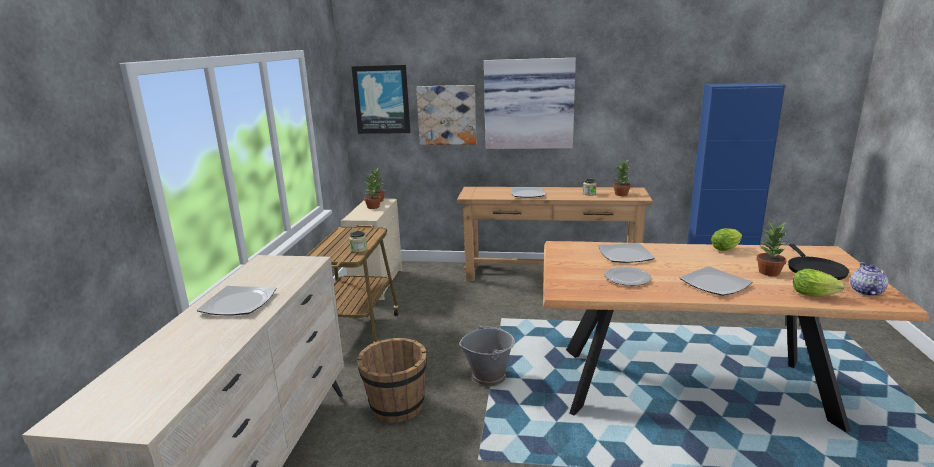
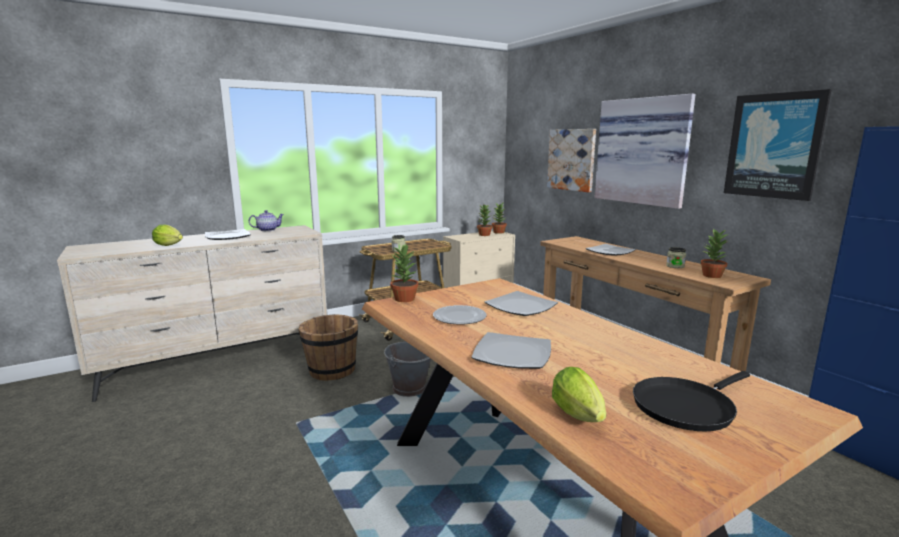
camera: 50 degrees right, 5 degrees down
picture [351,65,410,134] -> picture moved to [724,89,832,201]
lettuce [711,228,742,251] -> lettuce moved to [152,224,183,246]
potted plant [756,222,787,276] -> potted plant moved to [390,244,419,302]
teapot [850,262,888,296] -> teapot moved to [249,210,284,231]

